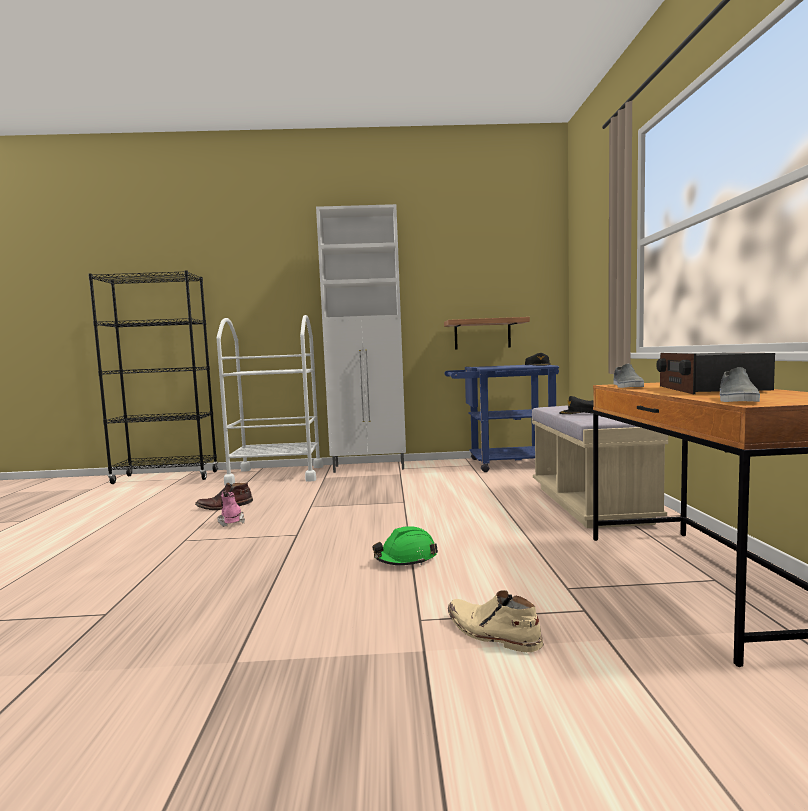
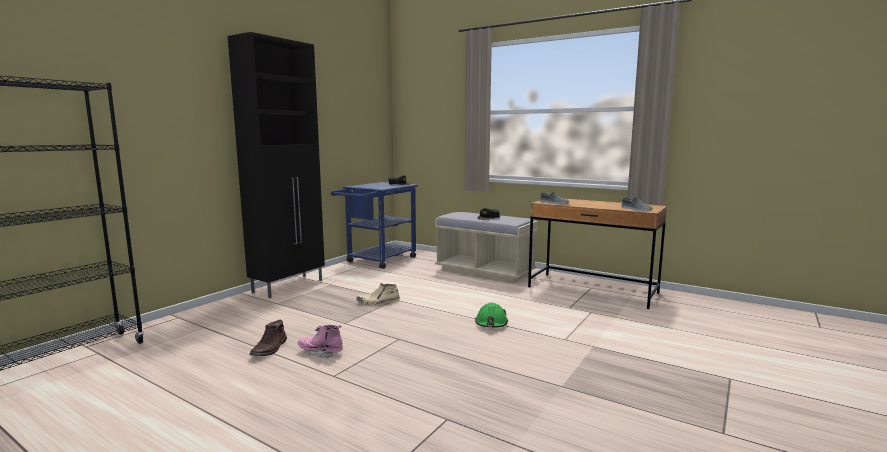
camera: 55 degrees left, 5 degrees up
white cart [217,315,323,485] -> none
white cabinet [316,204,406,473] -> black cabinet [228,32,325,298]
shelf [444,317,530,350] -> none
beige boot [448,590,544,652] -> beige boot moved to [356,283,400,305]
radio [656,352,775,394] -> none

